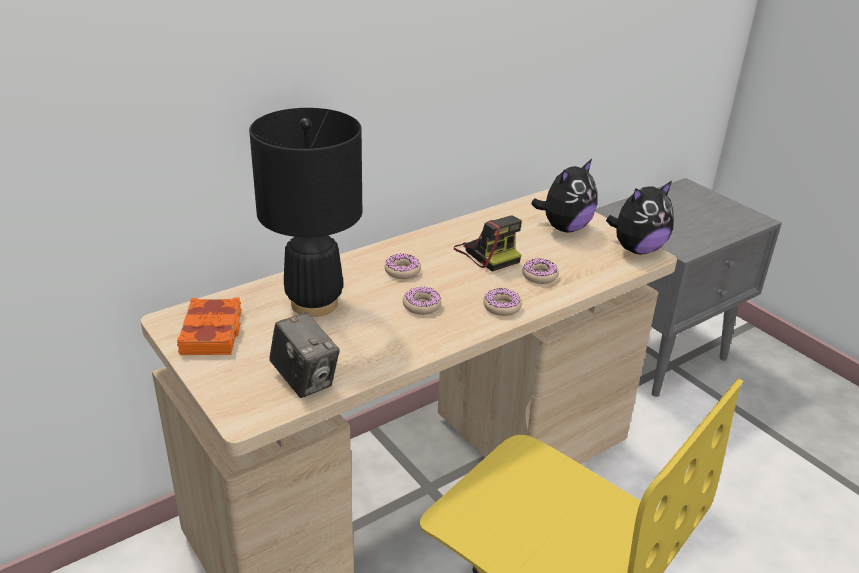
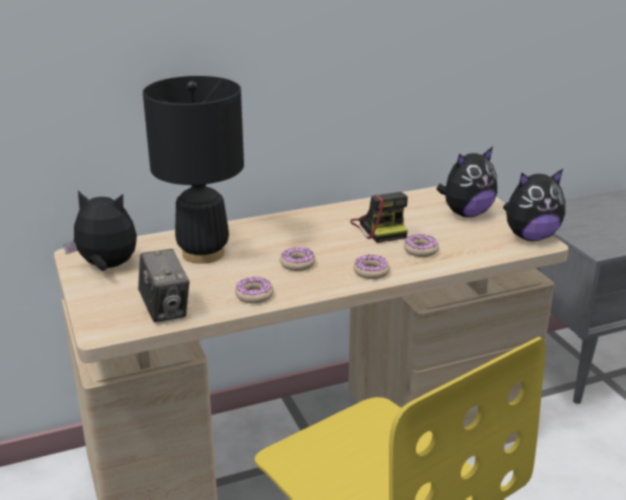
camera: 15 degrees right, 5 degrees down
orange book [177,298,242,355] -> plush toy [63,191,137,271]
donut [385,254,421,279] -> donut moved to [235,277,274,303]

